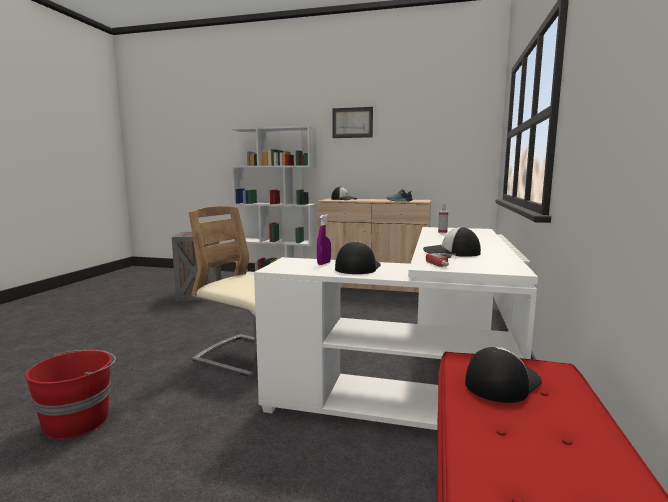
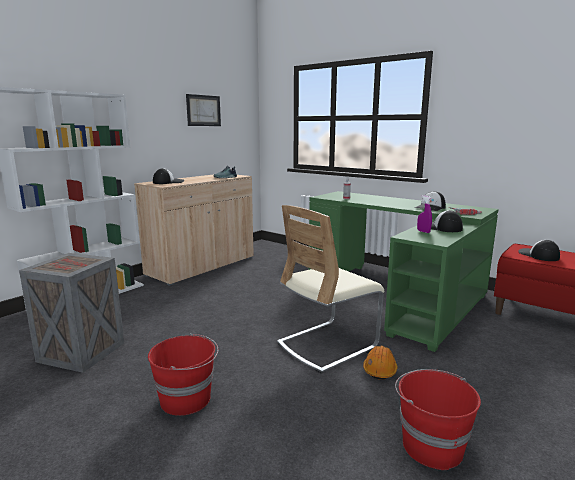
camera: 65 degrees left, 5 degrees up
white desk [254,227,538,430] -> green desk [309,191,499,352]
picture [332,107,373,138] -> picture moved to [186,94,221,126]
none -> red bucket [148,333,218,416]
none -> orange hard hat [363,346,398,380]

